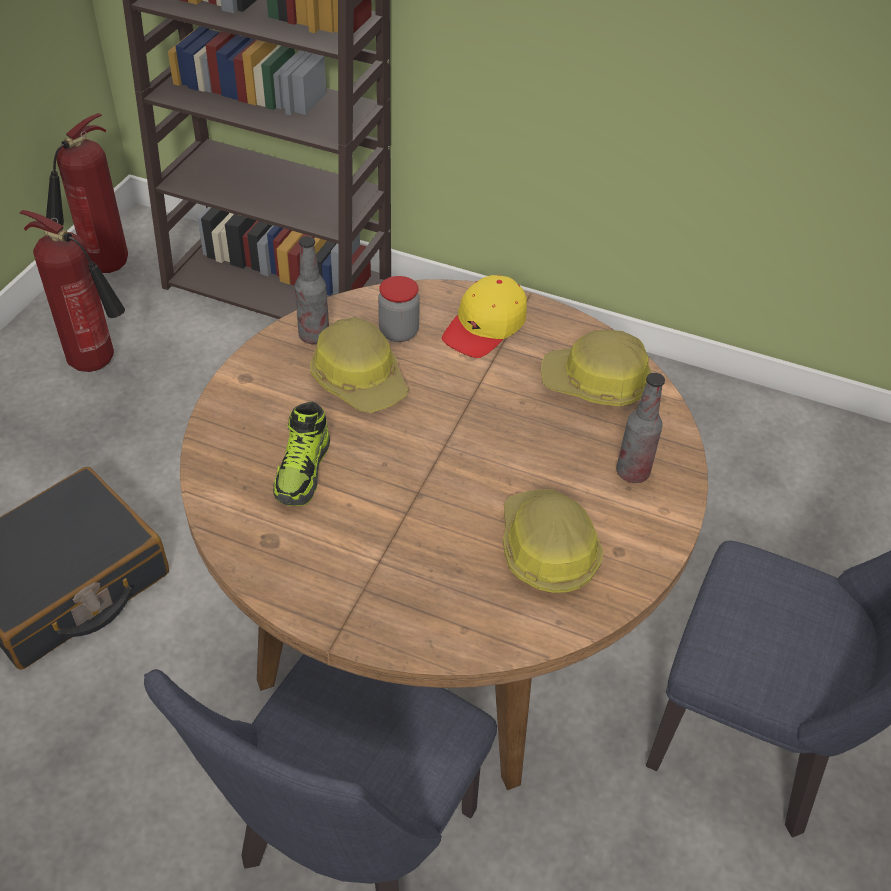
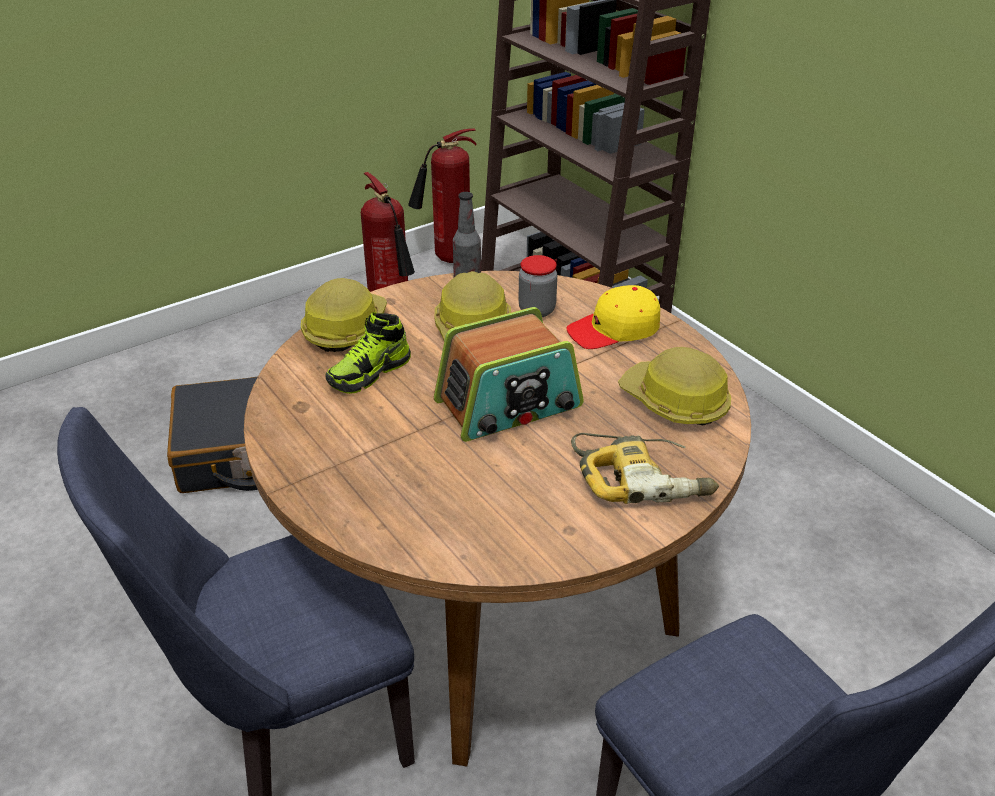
camera: 35 degrees right, 10 degrees down
hard hat [503,489,604,593] -> hard hat moved to [301,278,387,352]
bottle [616,373,665,483] -> power drill [571,433,719,504]
none -> radio [434,307,584,442]

